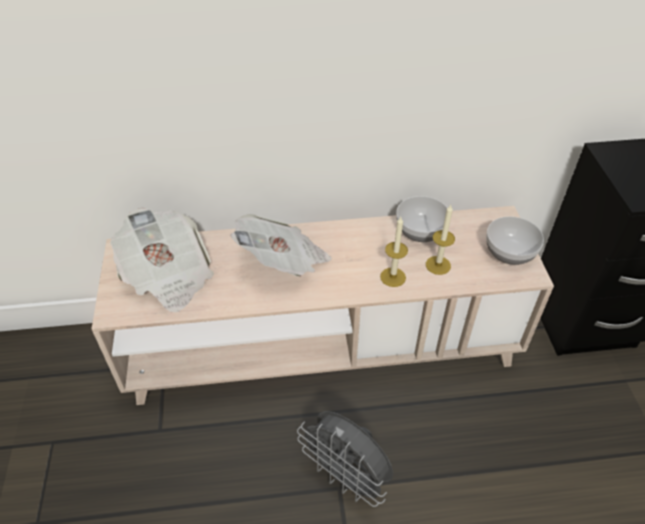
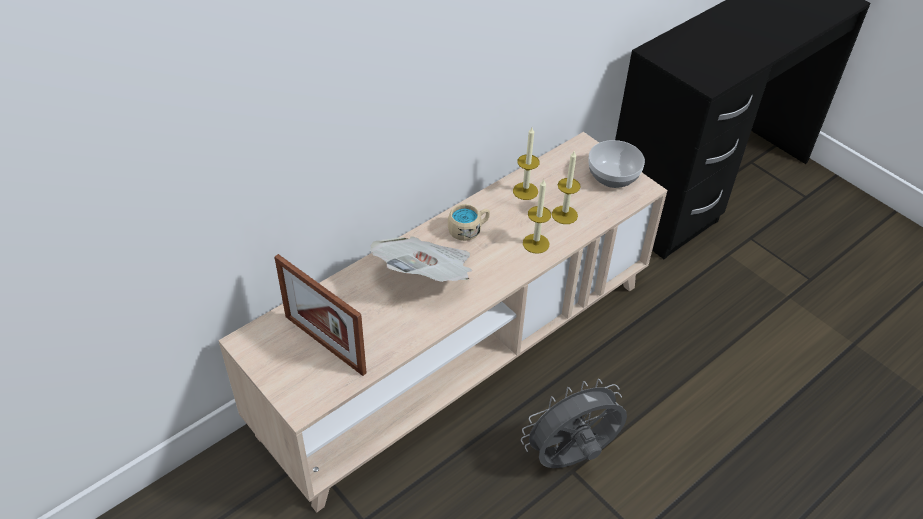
camera: 35 degrees left, 0 degrees up
newspaper [110,208,214,312] -> picture frame [275,254,367,376]
grey fan [297,411,393,507] -> grey fan turned 150 degrees clockwise [521,379,627,468]
bowl [396,196,447,242] -> candle [513,127,540,200]
none -> beige mug [448,204,490,241]

